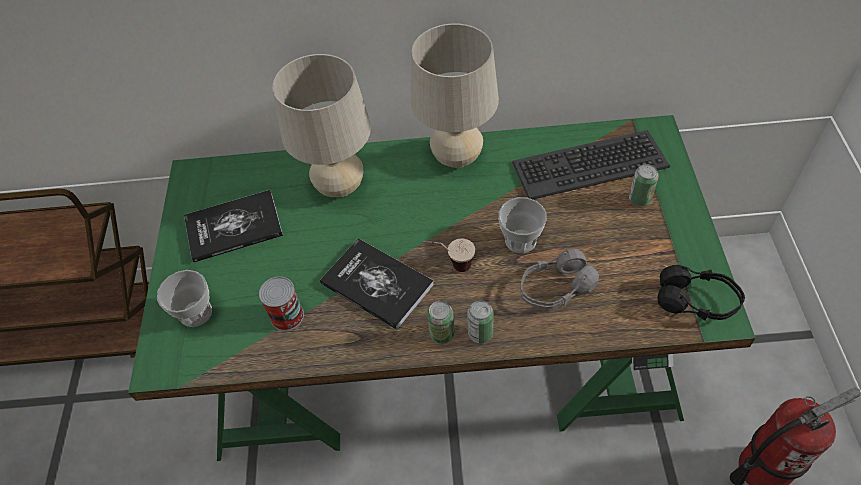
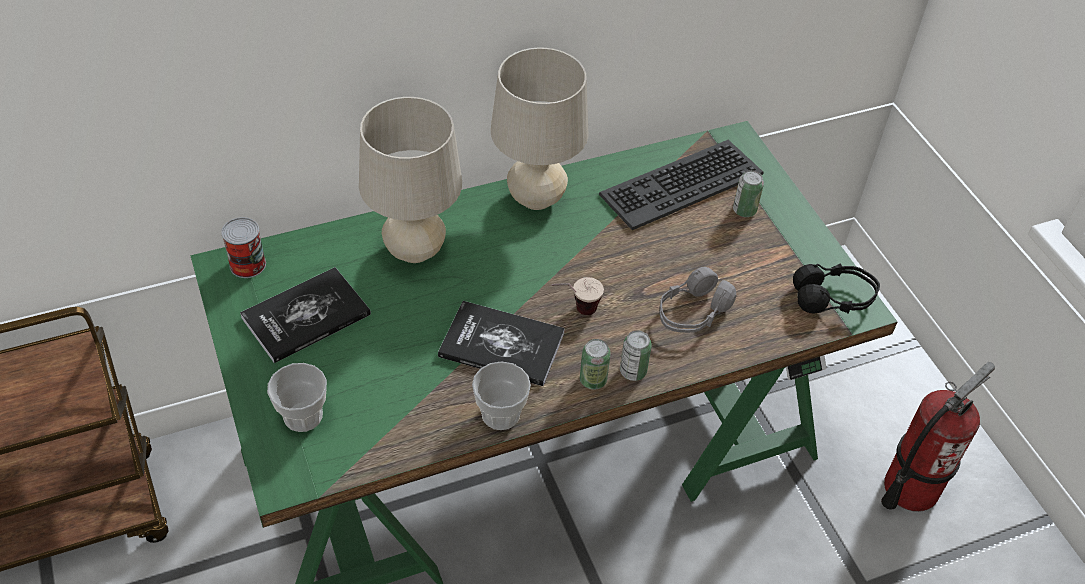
camera: 25 degrees left, 5 degrees down
can [259,276,304,331] -> can moved to [221,217,266,278]
cup [498,197,546,253] -> cup moved to [472,361,531,430]

